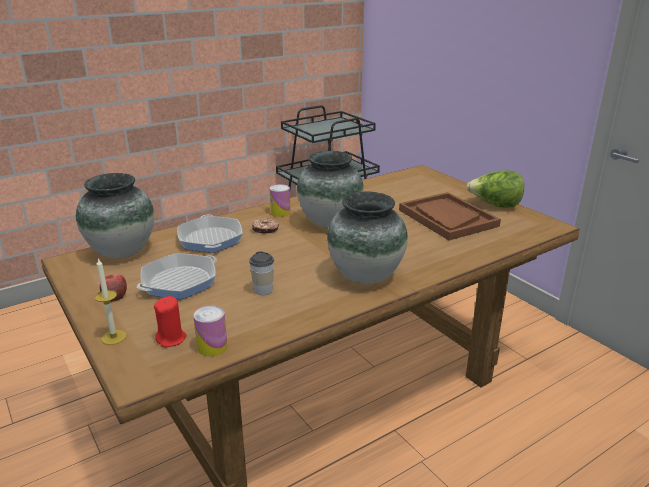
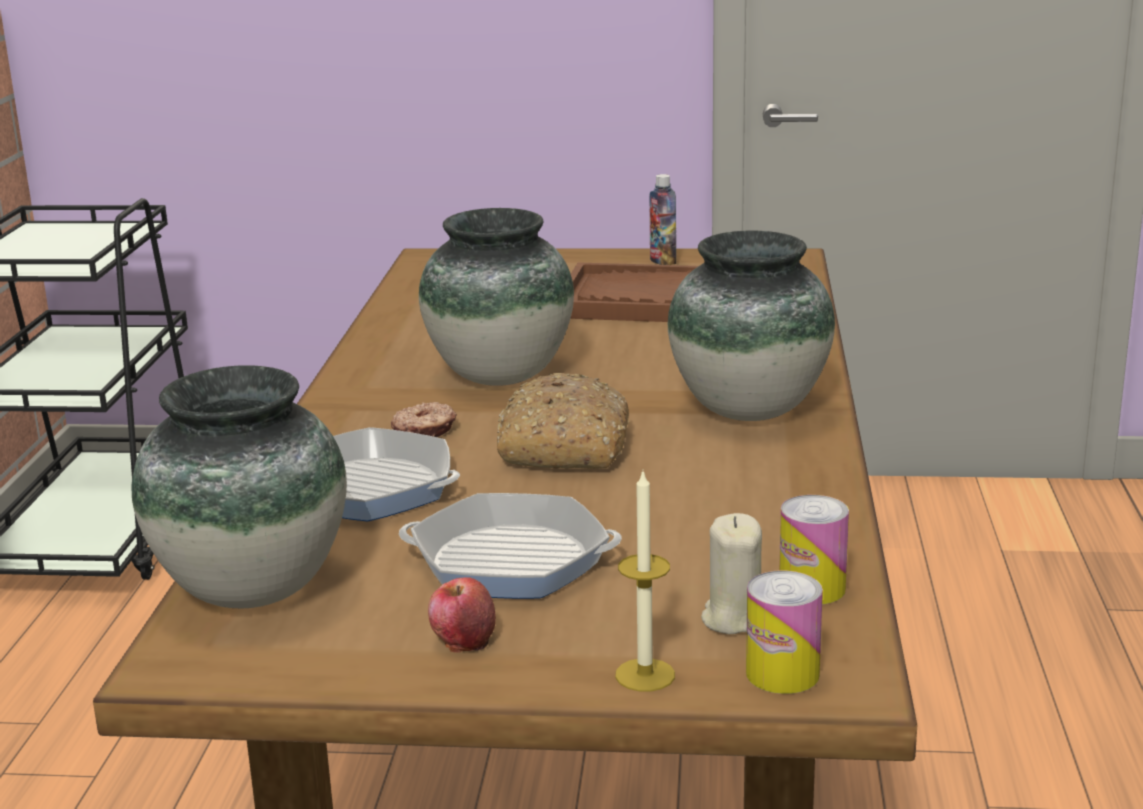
camera: 50 degrees left, 5 degrees down
frying pan [137,253,217,299] -> frying pan turned 75 degrees counterclockwise [399,493,622,599]
red candle [154,296,186,347] -> beige candle [701,513,762,634]
cup [249,251,274,295] -> none
can [270,184,290,217] -> can moved to [746,570,823,694]
lettuce [467,170,524,207] -> bottle [649,174,676,265]
none -> bread [497,373,629,469]

